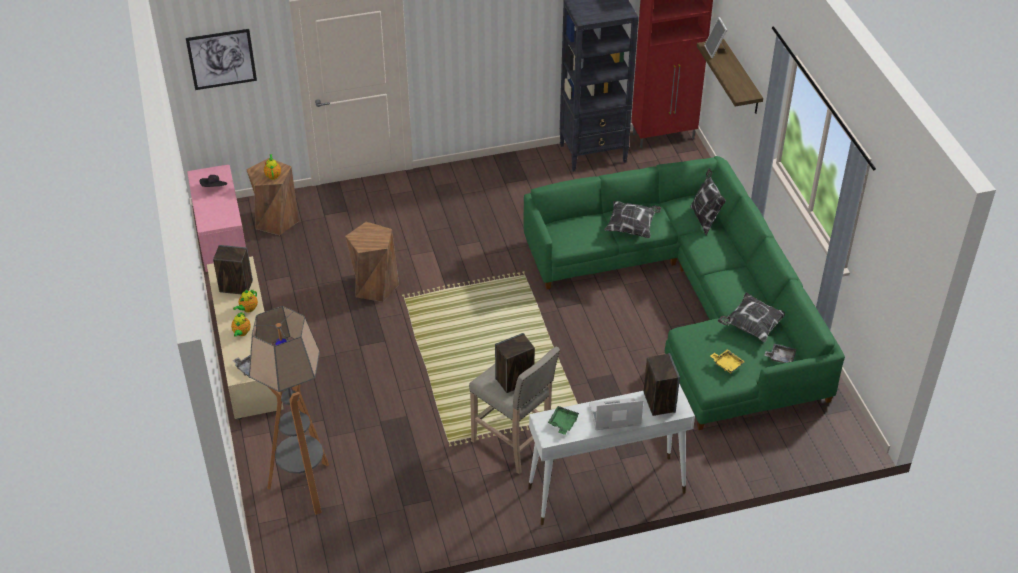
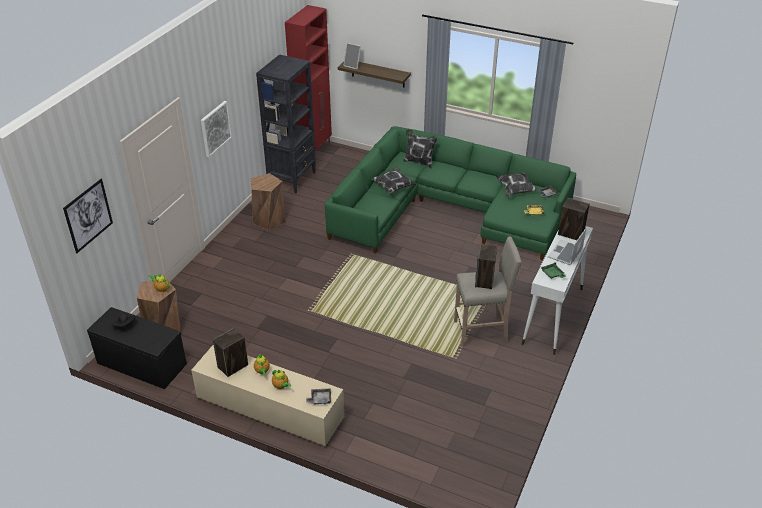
camera: 50 degrees left, 5 degrees down
pink bench [187,165,246,272] -> black bench [87,307,187,389]
floor lamp [249,306,329,515] -> none
brown stool [345,222,399,302] -> brown stool moved to [251,173,285,230]
none -> picture [201,101,232,157]

